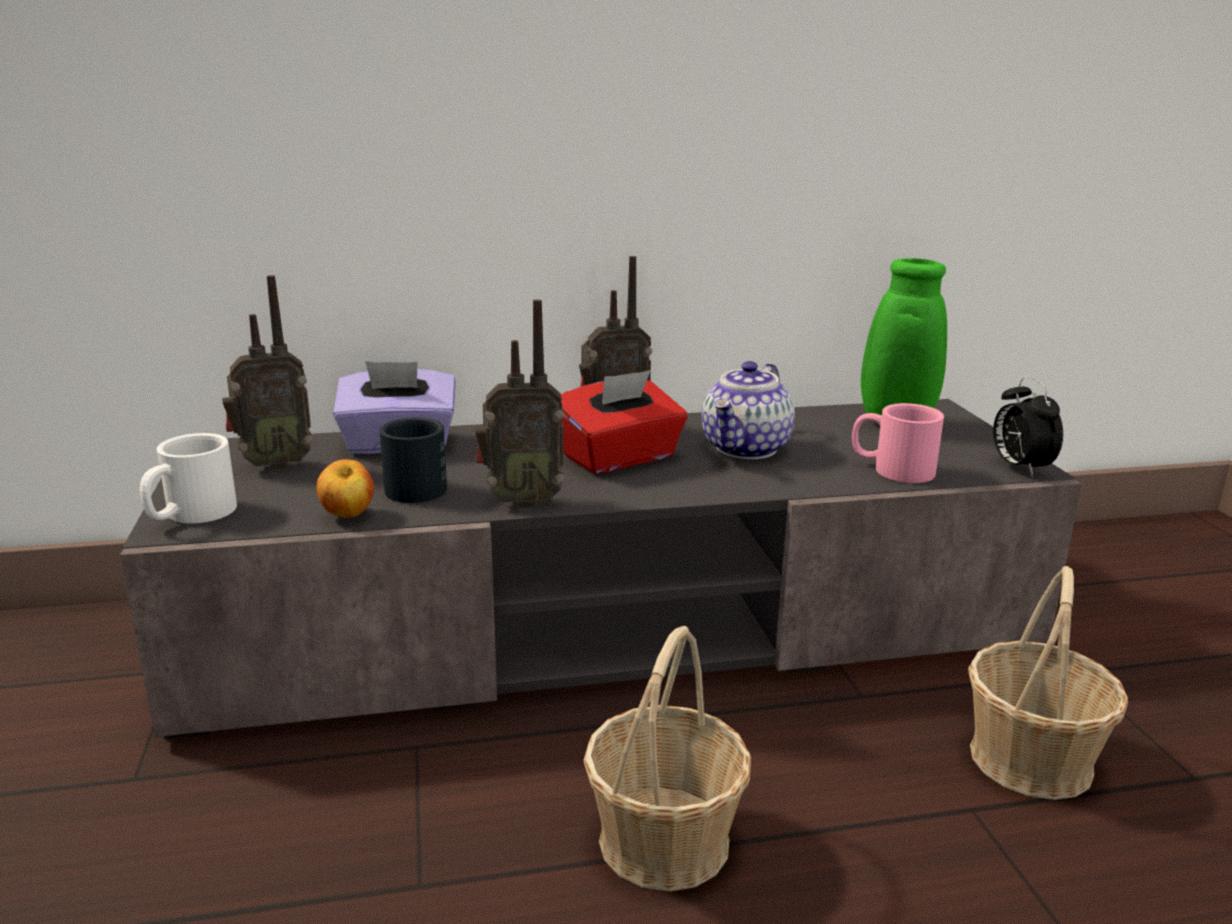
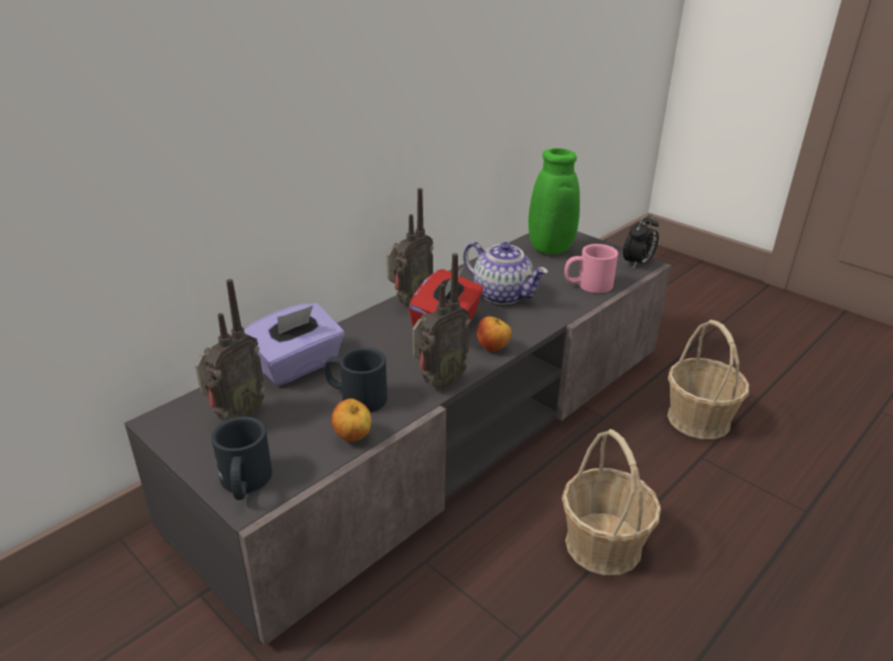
camera: 35 degrees left, 10 degrees up
white mug [140,433,237,524] -> black mug [211,416,272,500]
teapot [701,361,795,459] -> teapot turned 45 degrees counterclockwise [463,242,548,305]
alarm clock [993,376,1063,477] -> alarm clock turned 90 degrees counterclockwise [623,213,659,269]
none -> apple [477,316,512,351]

